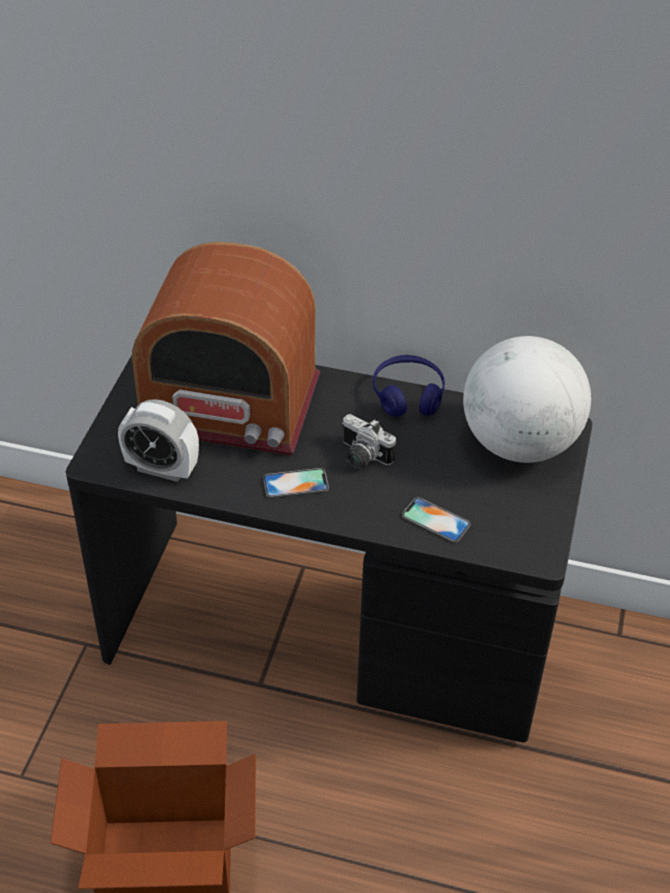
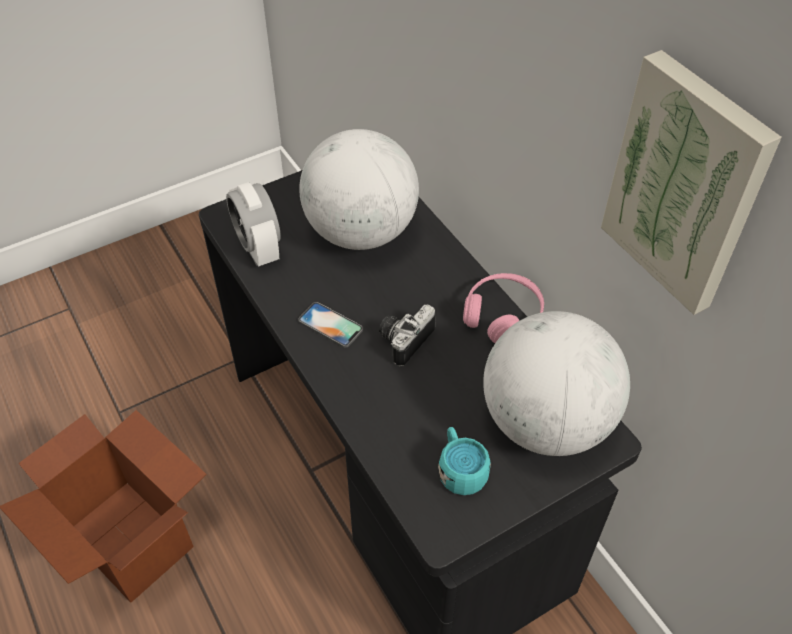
camera: 45 degrees right, 5 degrees up
radio [132,242,320,456] -> globe [299,129,419,250]
camera [342,414,396,469] -> camera turned 45 degrees clockwise [379,304,436,366]
blue headphones [373,355,445,417] -> pink headphones [463,273,544,343]
phone [402,497,470,543] -> none
none -> turquoise mug [438,427,491,495]
none -> picture [601,50,782,315]

